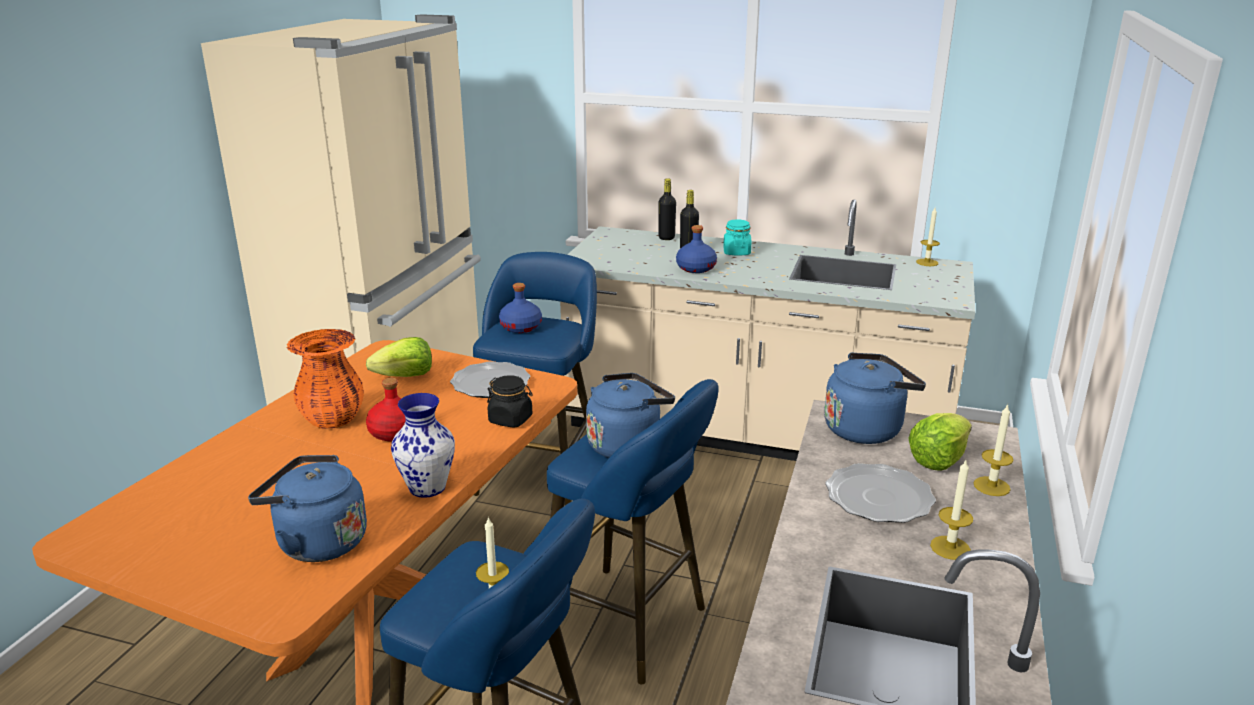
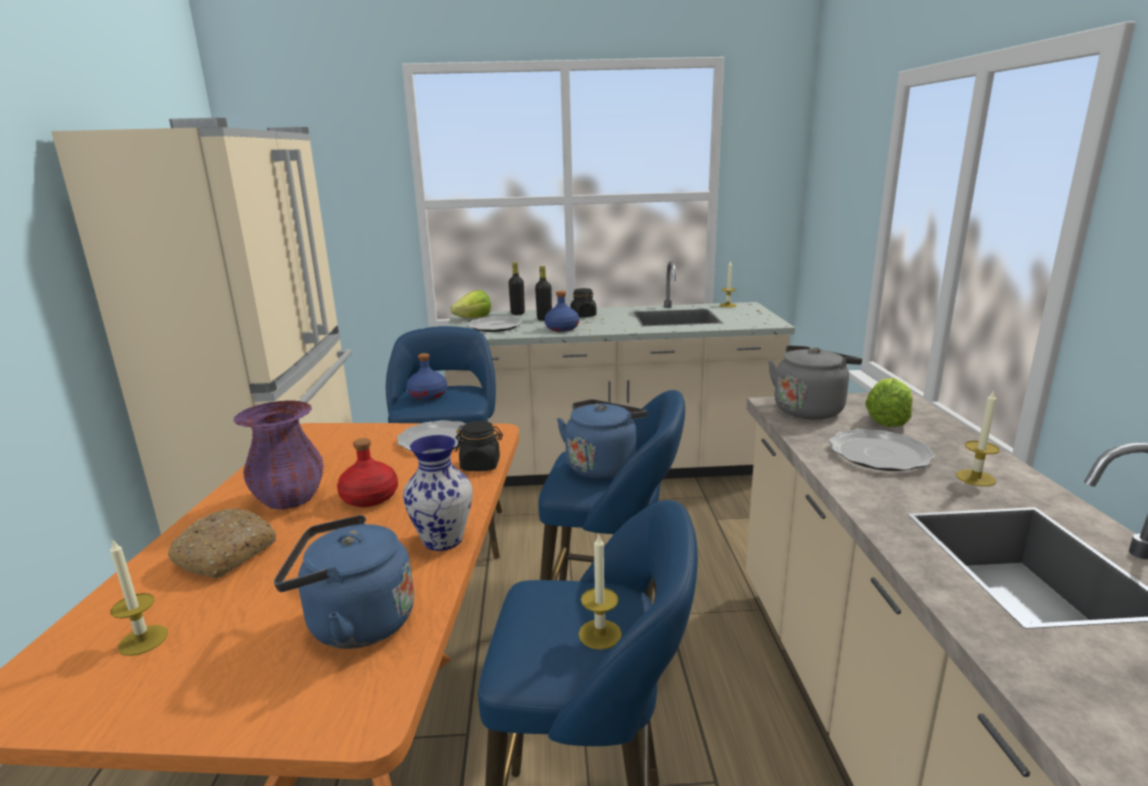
camera: 20 degrees left, 5 degrees down
orange vase [287,329,364,428] -> purple vase [233,400,324,510]
lettuce [366,337,432,377] -> lettuce moved to [450,290,491,318]
turquoise jar [723,219,751,255] -> black jar [571,288,597,317]
blue kettle [824,352,926,444] -> grey kettle [768,345,862,419]
candle [974,404,1013,496] -> candle moved to [110,540,168,656]
none -> bread [168,508,276,578]
none -> plate [467,316,523,332]

